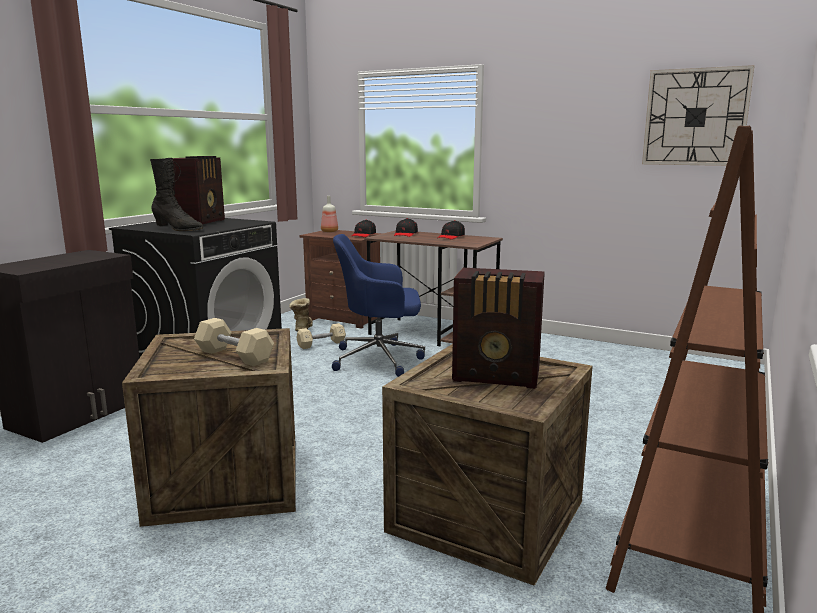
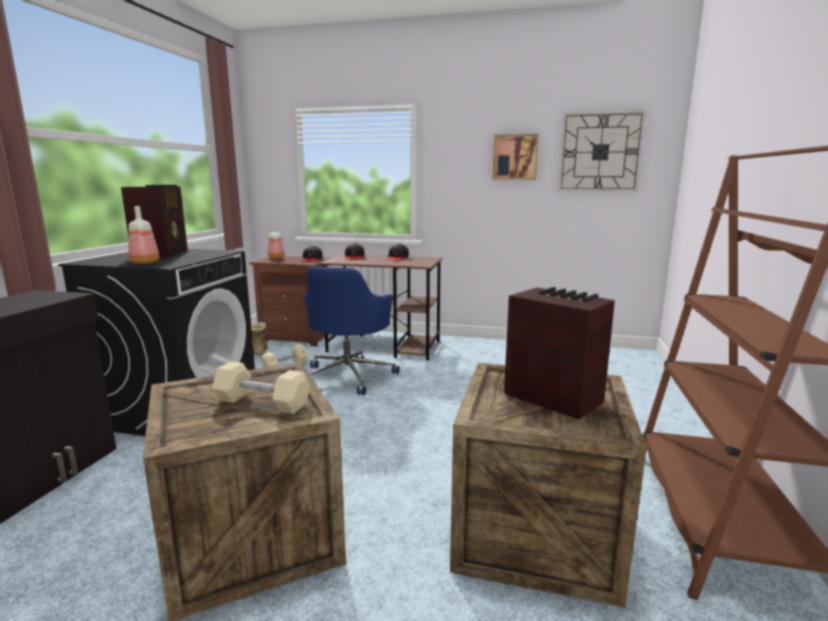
camera: 15 degrees left, 0 degrees up
black boot [150,158,204,231] -> bottle [128,206,159,264]
blue office chair [332,234,425,377] -> blue office chair turned 60 degrees counterclockwise [304,267,400,395]
radio [452,268,545,389] -> radio turned 135 degrees counterclockwise [504,287,615,420]
none -> picture [493,134,539,180]

